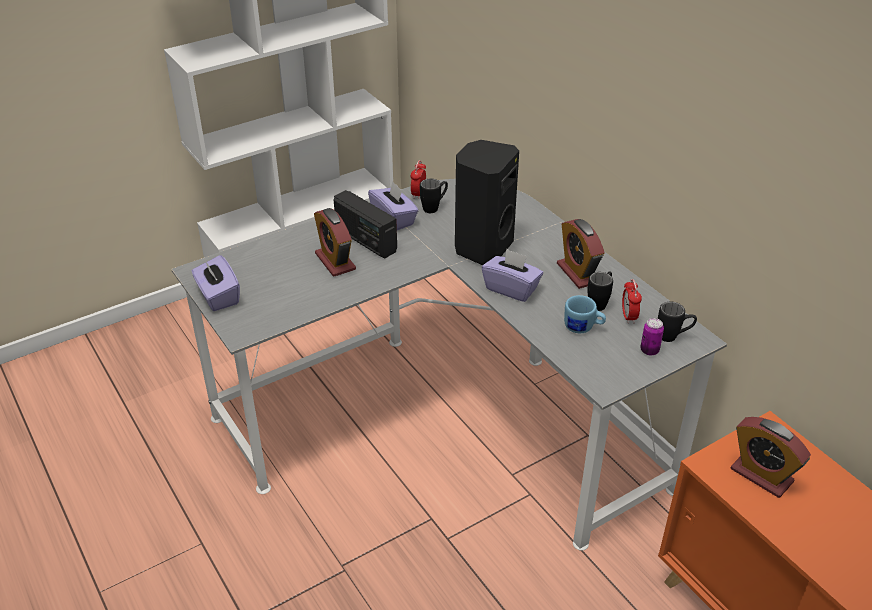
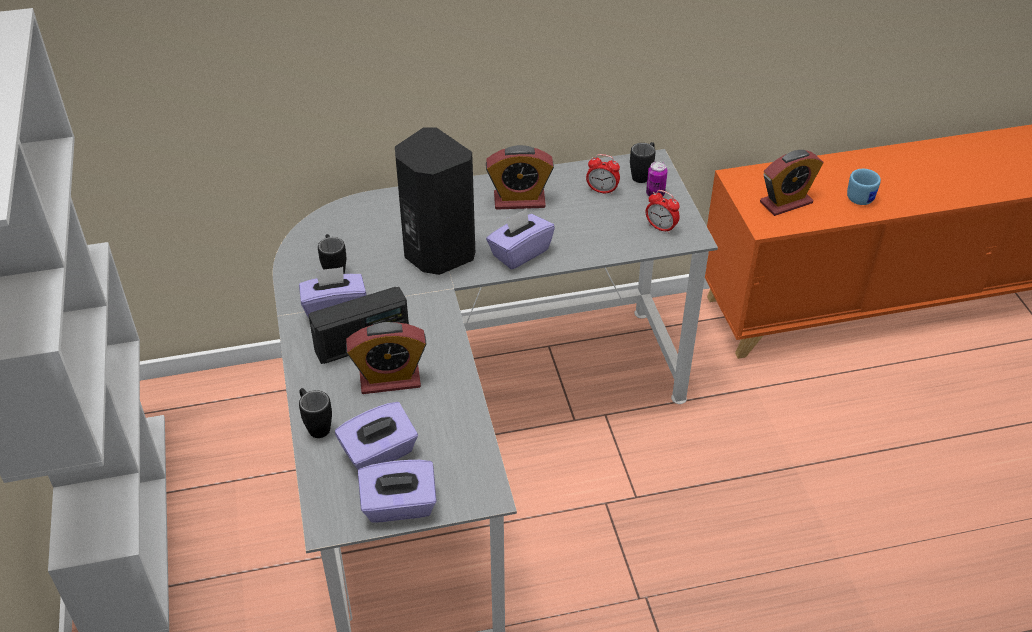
camera: 70 degrees left, 5 degrees up
alarm clock [410,160,426,199] -> alarm clock moved to [646,190,680,234]
blue mug [564,295,606,333] -> blue mug moved to [847,169,881,205]
black mug [587,272,613,311] -> black mug moved to [299,388,332,438]
none -> purple tissue box [335,402,418,471]

